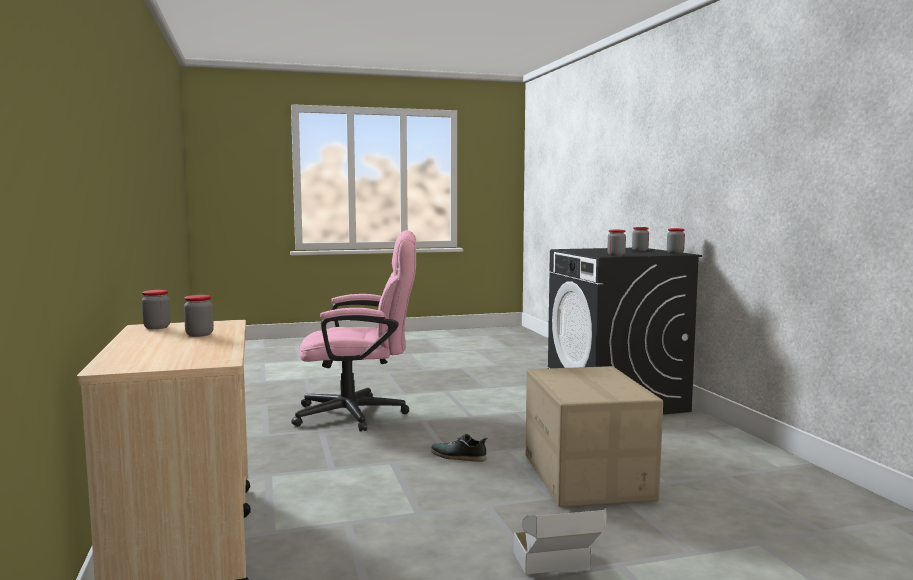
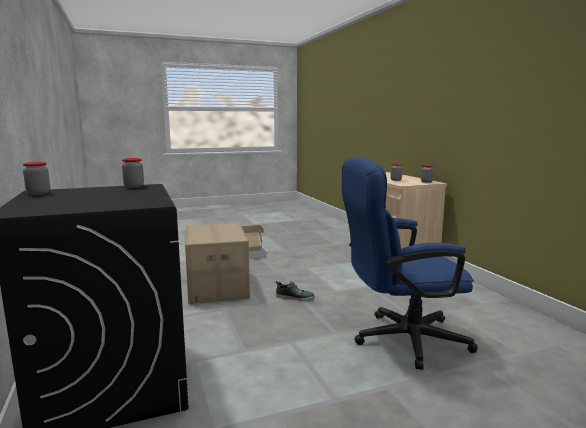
camera: 175 degrees right, 5 degrees up
pink office chair [291,230,416,431] -> blue office chair [342,157,478,370]
jar [632,227,649,251] -> none

